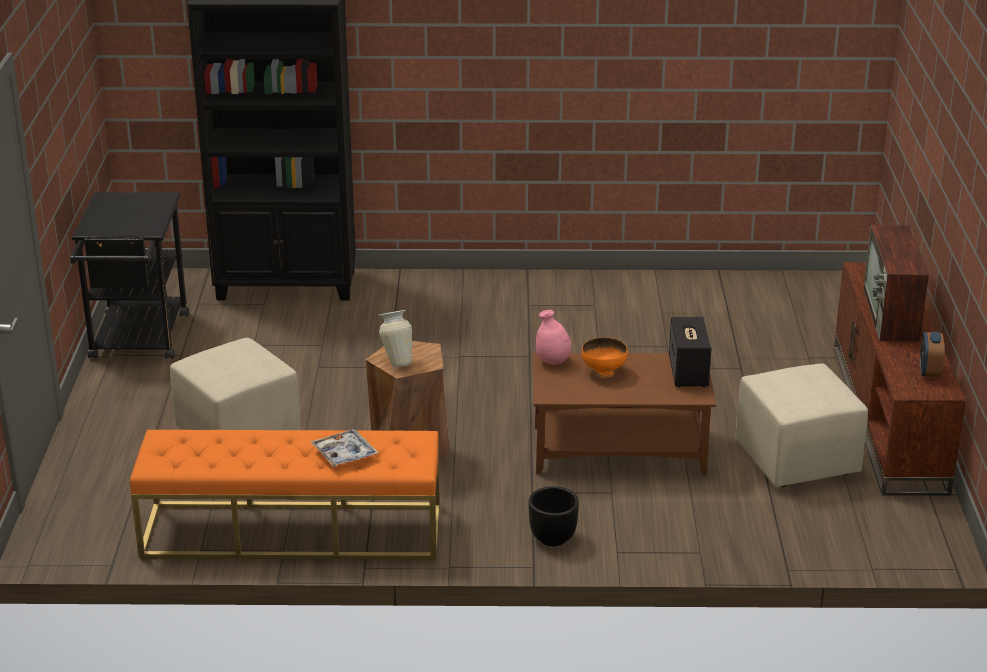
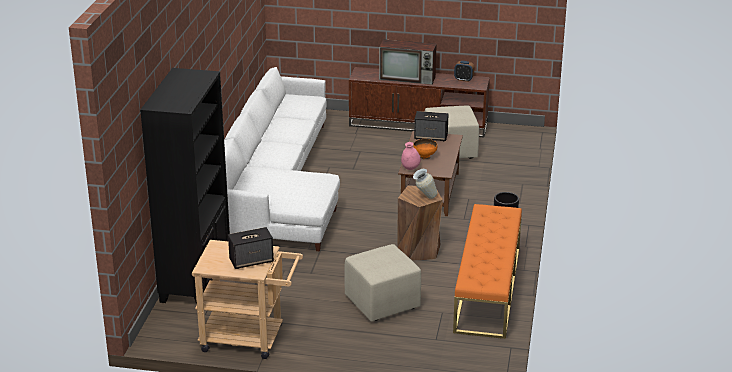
camera: 80 degrees left, 0 degrees up
black cart [70,192,189,359] -> beige cart [192,240,303,359]
tray [311,429,378,467] -> none
none -> white sofa [224,67,340,251]
none -> speaker [228,227,274,269]

